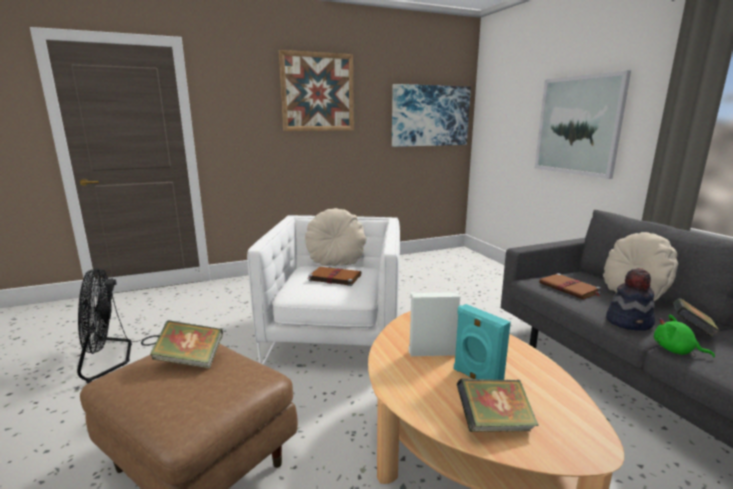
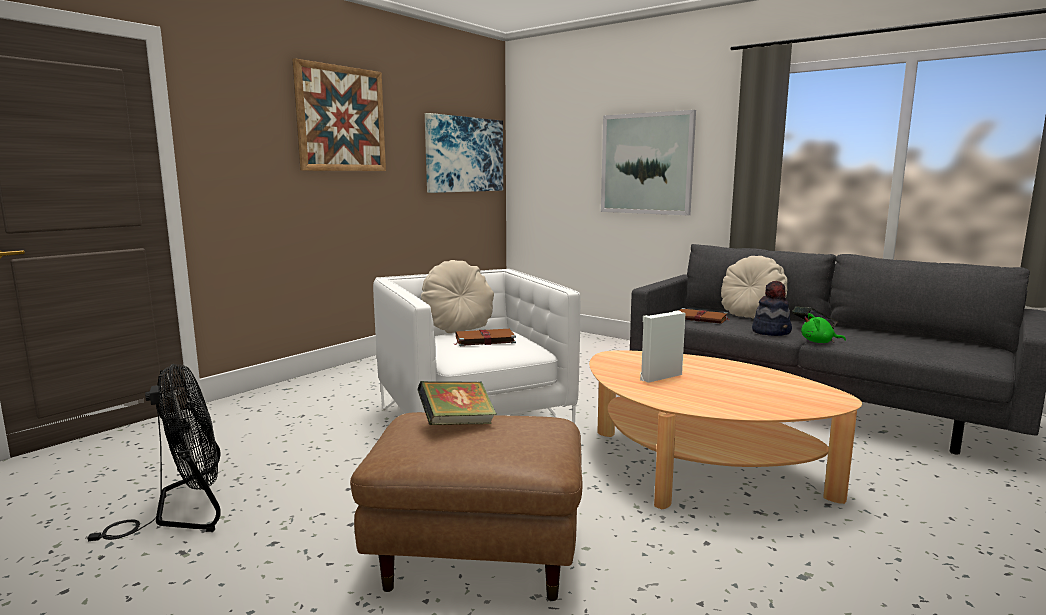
camera: 30 degrees left, 5 degrees down
black fan [77,268,160,384] -> black fan turned 150 degrees counterclockwise [85,364,221,541]
turquoise speaker [454,304,511,380] -> none
book [457,379,539,432] -> none

